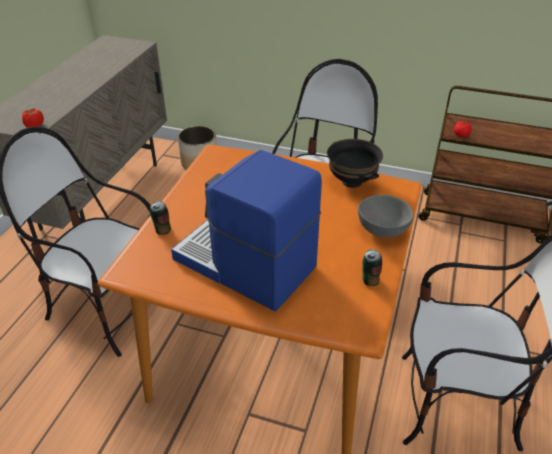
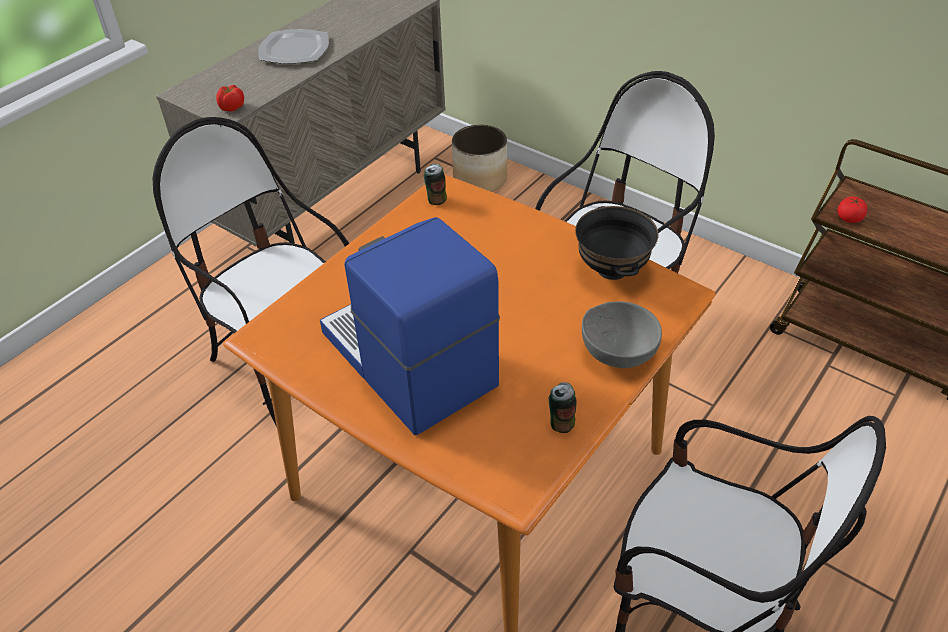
camera: 20 degrees right, 5 degrees up
can [150,201,171,235] -> can moved to [424,164,447,205]
none -> plate [259,29,329,64]

